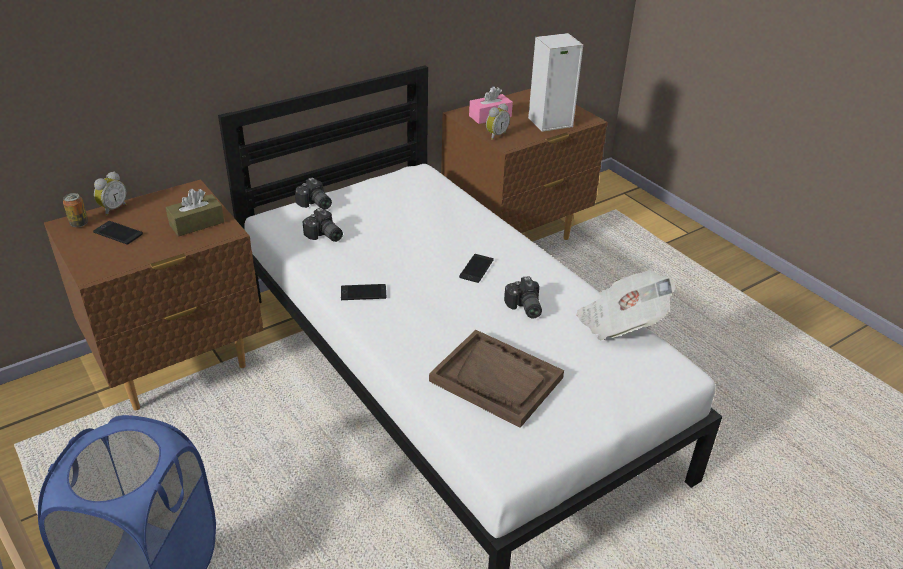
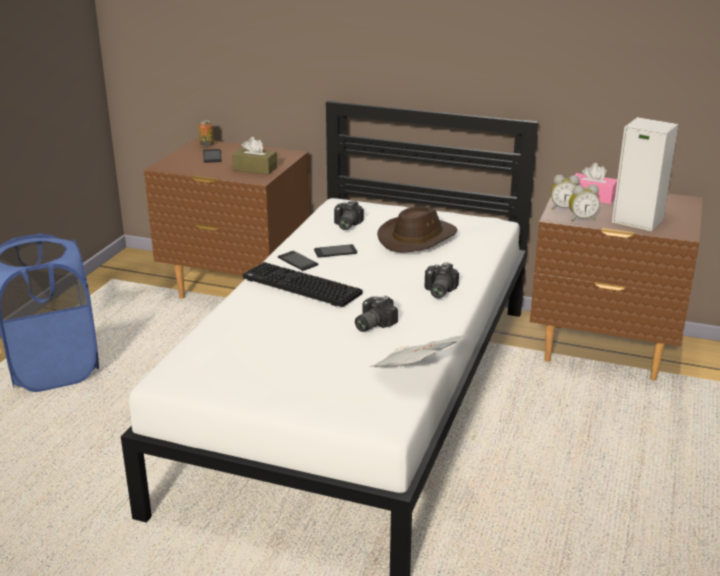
camera: 55 degrees right, 10 degrees down
alarm clock [94,171,126,216] -> alarm clock moved to [569,185,600,221]
camera [295,177,332,210] -> camera moved to [425,262,459,299]
brown tray [429,330,564,428] -> none
phone [459,254,494,283] -> phone moved to [314,244,357,258]
none -> keyboard [243,262,362,307]
none -> brown hat [377,207,457,253]

